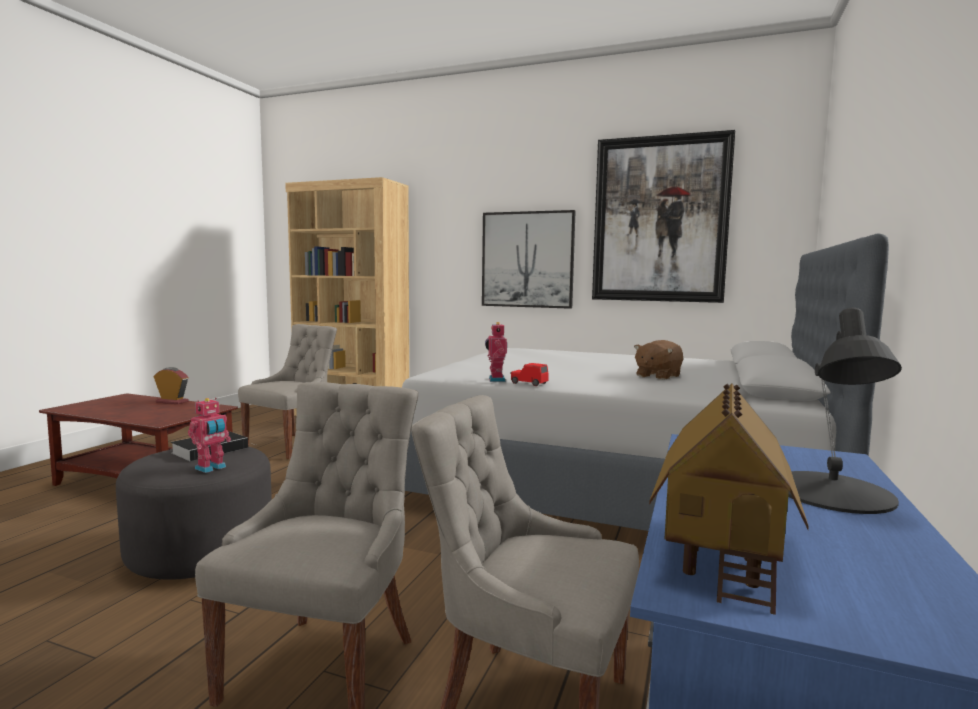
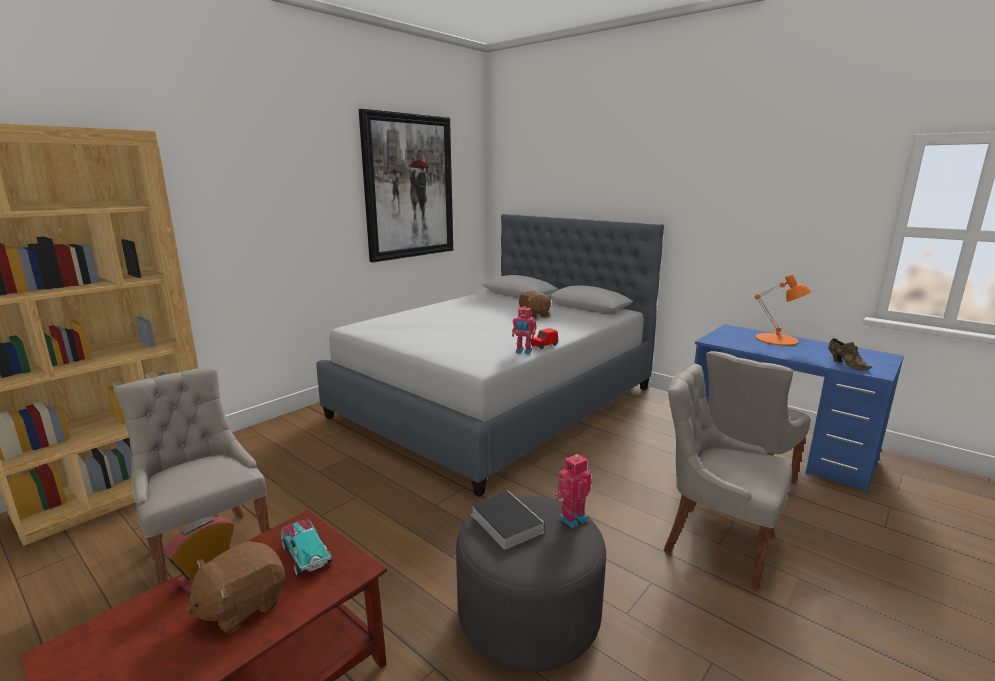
camera: 70 degrees left, 10 degrees up
toy robot [188,398,231,473] -> toy robot turned 90 degrees counterclockwise [555,454,593,528]
picture [482,210,576,309] -> none
toy house [649,383,809,615] -> brown shoe [828,338,872,370]
black table lamp [788,308,902,514] -> orange table lamp [755,274,812,346]
none -> brown plush toy [186,541,285,634]
none -> toy car [281,520,332,576]

